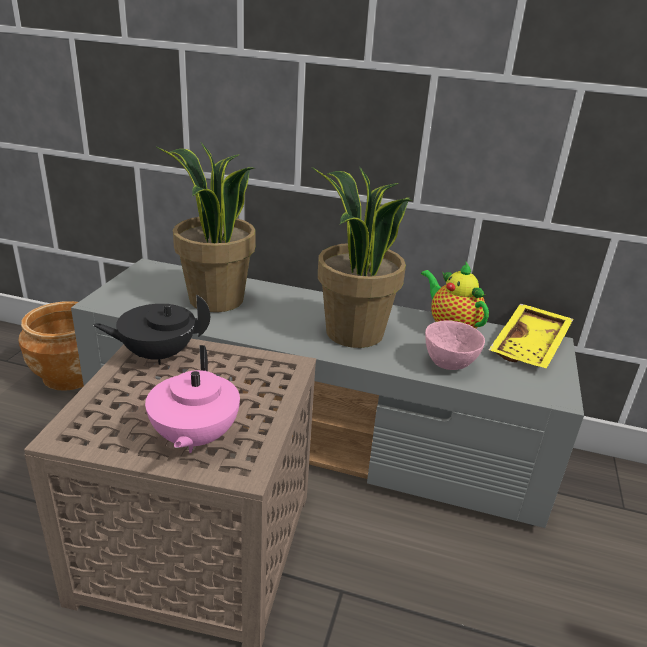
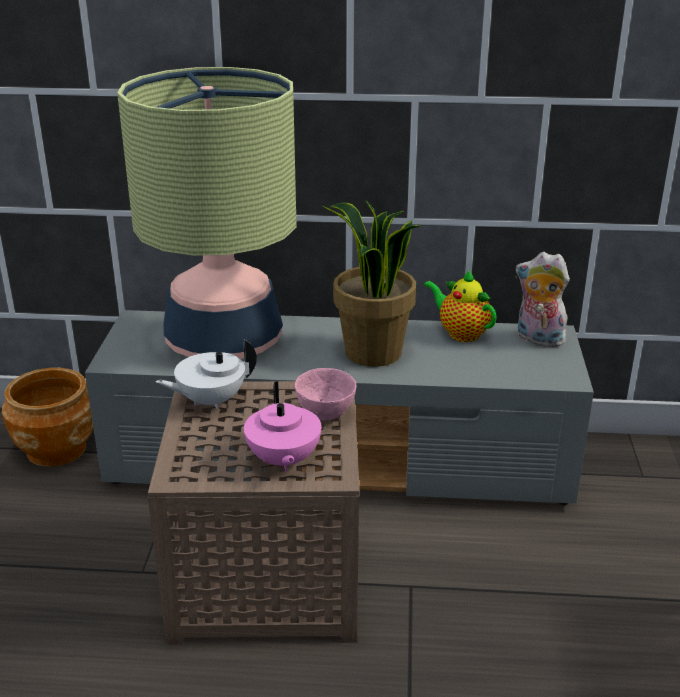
camera: 10 degrees left, 0 degrees up
black teapot [93,294,210,365] -> white teapot [155,339,257,409]
potted plant [155,143,255,312] -> table lamp [117,67,297,359]
pink bowl [425,320,485,370] -> pink bowl moved to [295,368,356,421]
yellow tray [489,304,573,369] -> plush toy [516,252,570,347]

